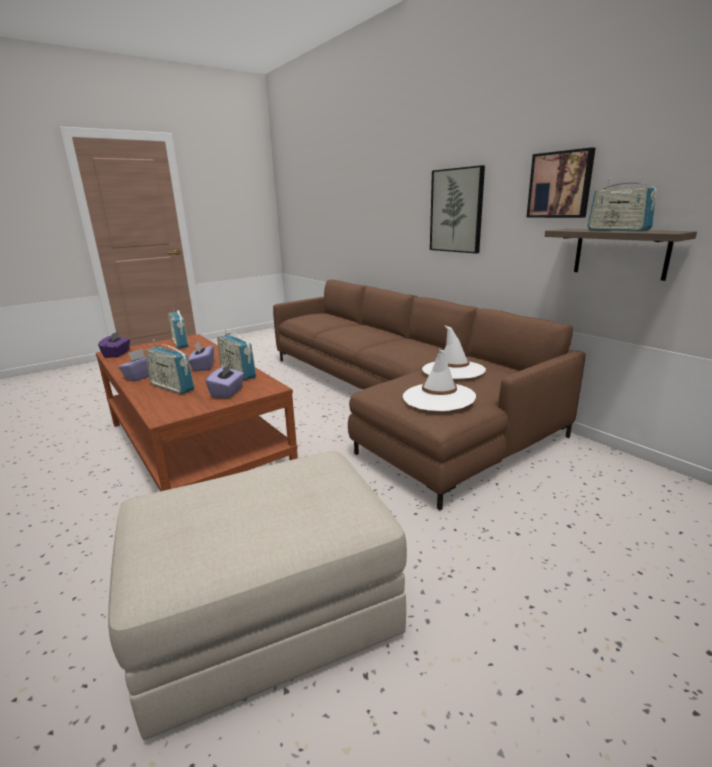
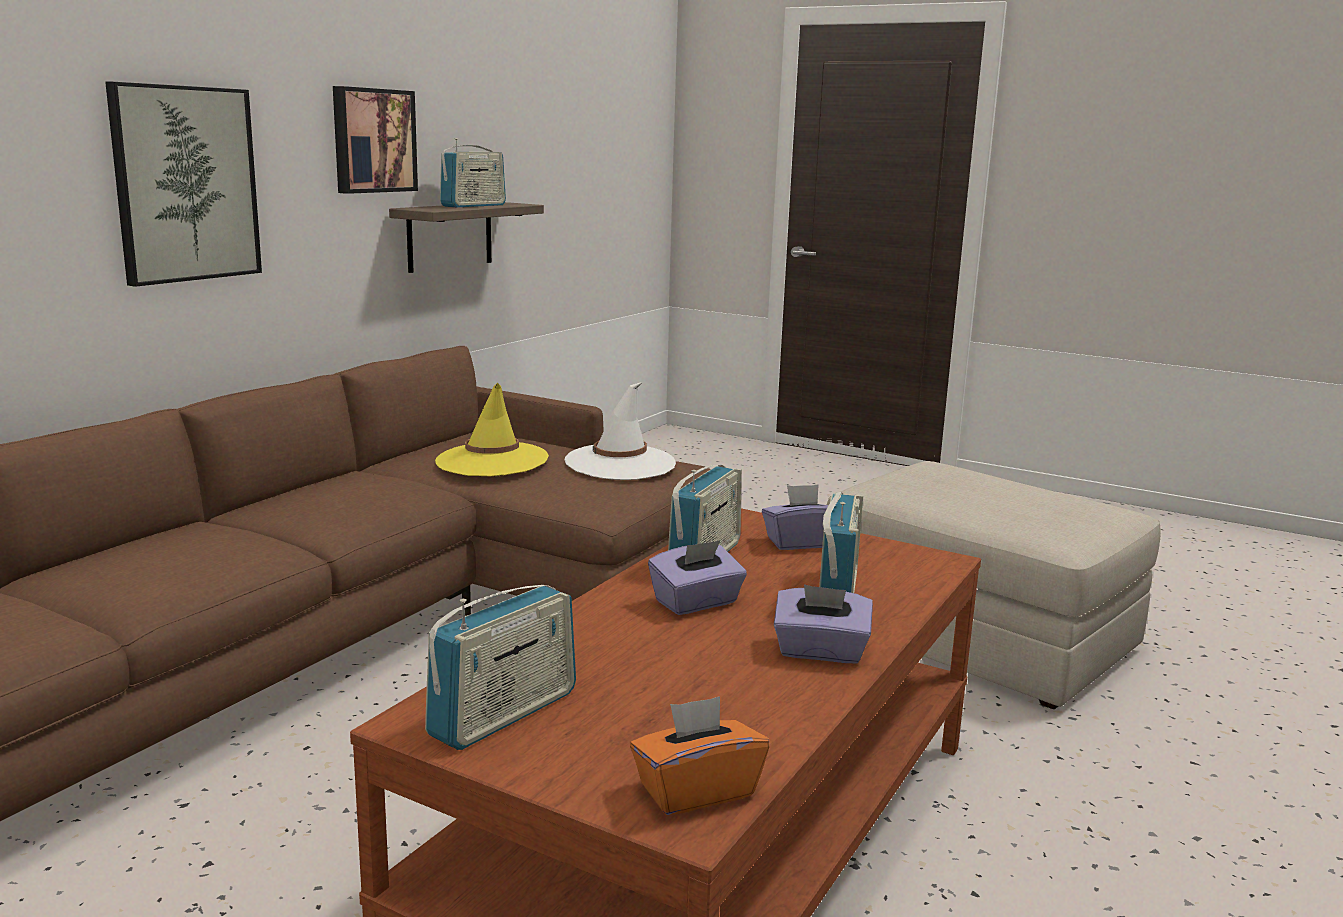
camera: 115 degrees left, 5 degrees down
purple tissue box [98,331,130,358] -> orange tissue box [630,696,770,815]
white hat [422,325,486,379] -> yellow hat [435,383,549,476]

